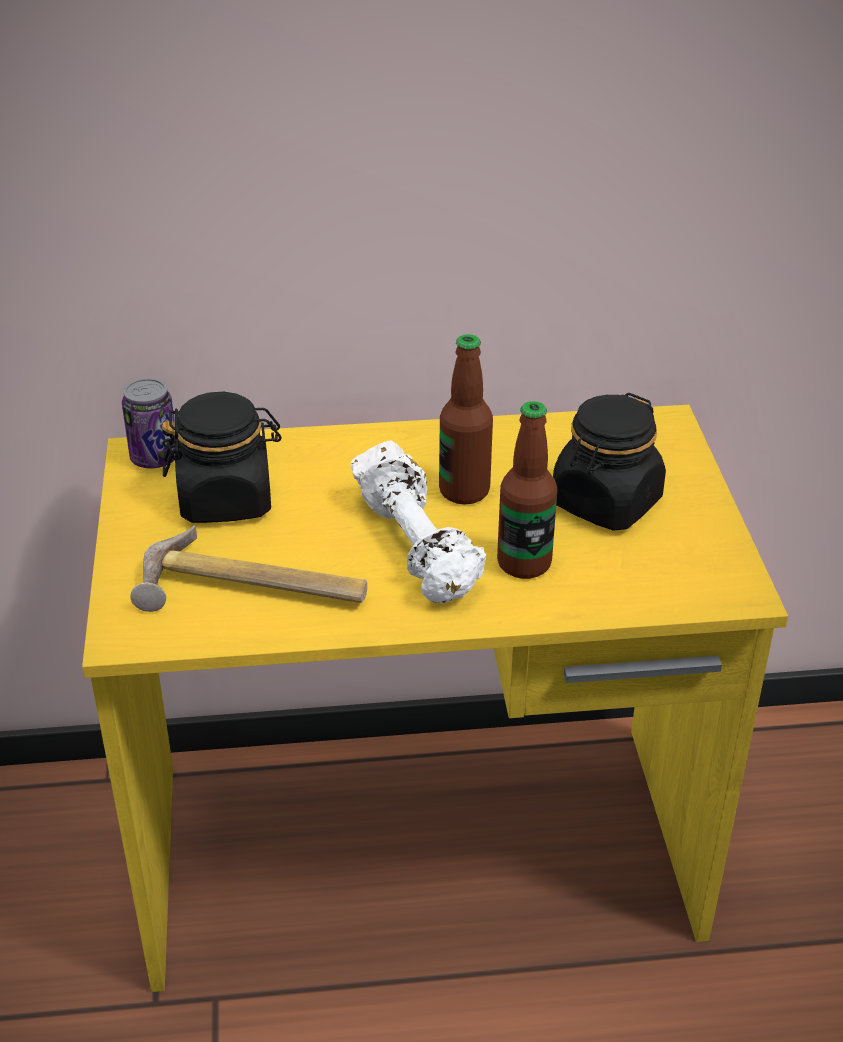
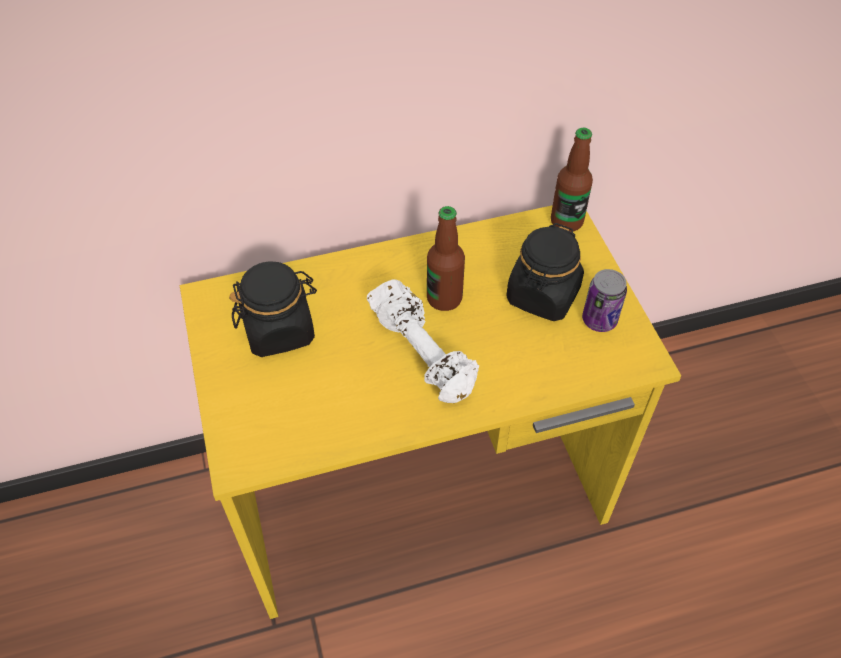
camera: 10 degrees left, 15 degrees up
can [122,378,175,468] -> can moved to [582,269,627,332]
hammer [130,526,367,612] -> none
bottle [497,401,557,579] -> bottle moved to [551,128,593,232]

